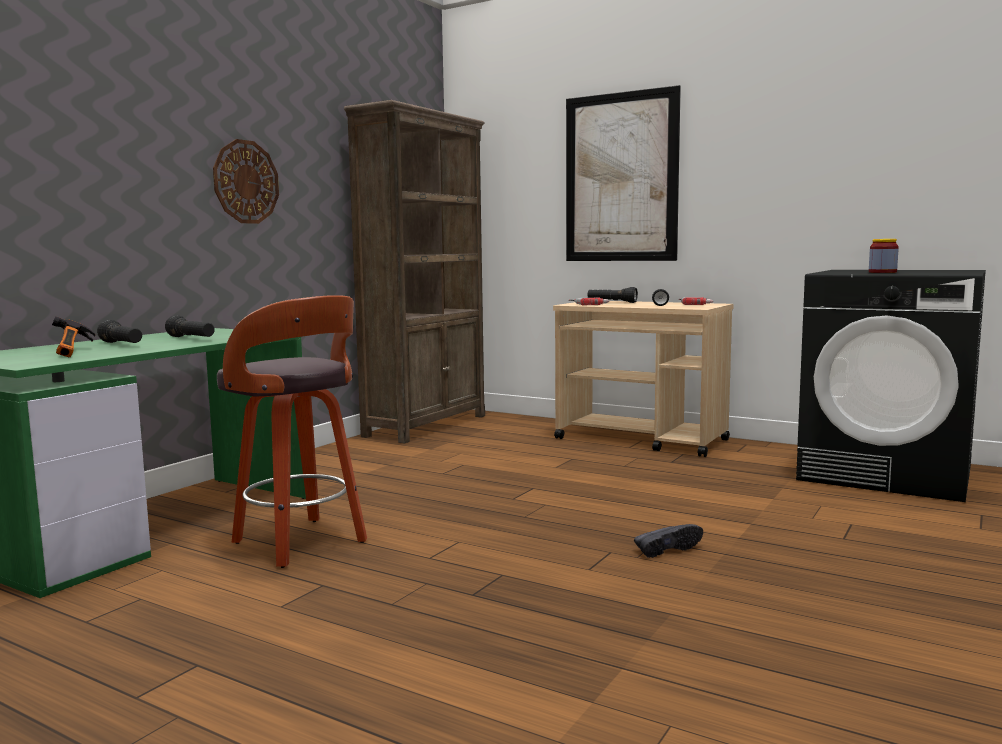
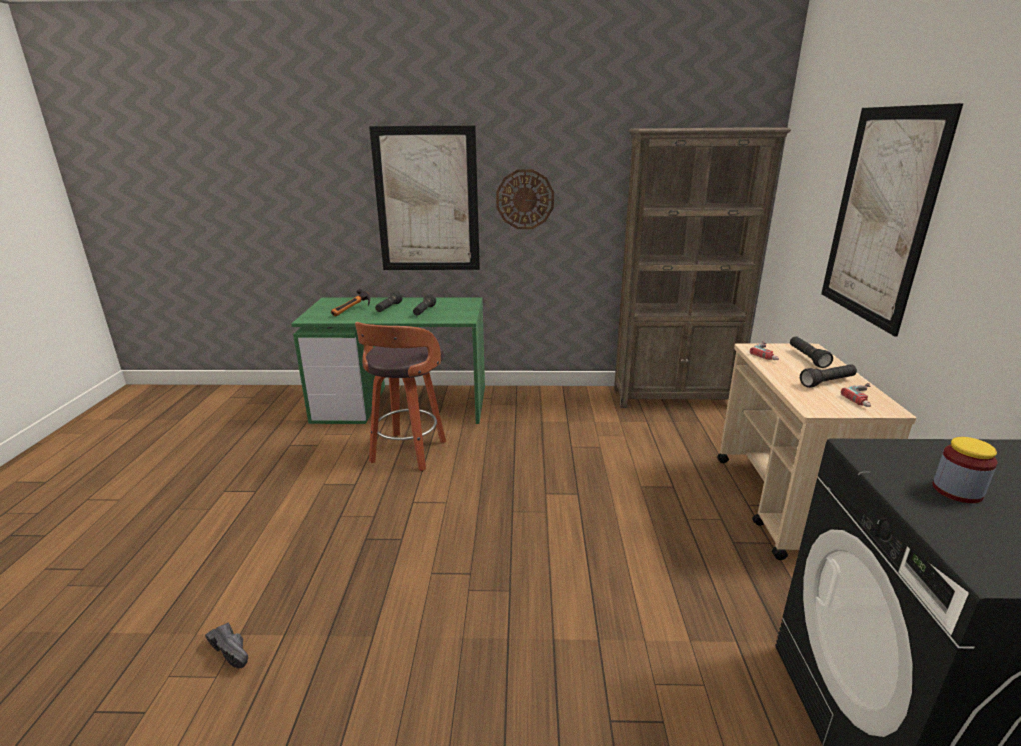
camera: 60 degrees right, 15 degrees up
black shoe [634,524,703,558] -> black shoe moved to [205,622,248,668]
none -> picture [369,125,480,270]

